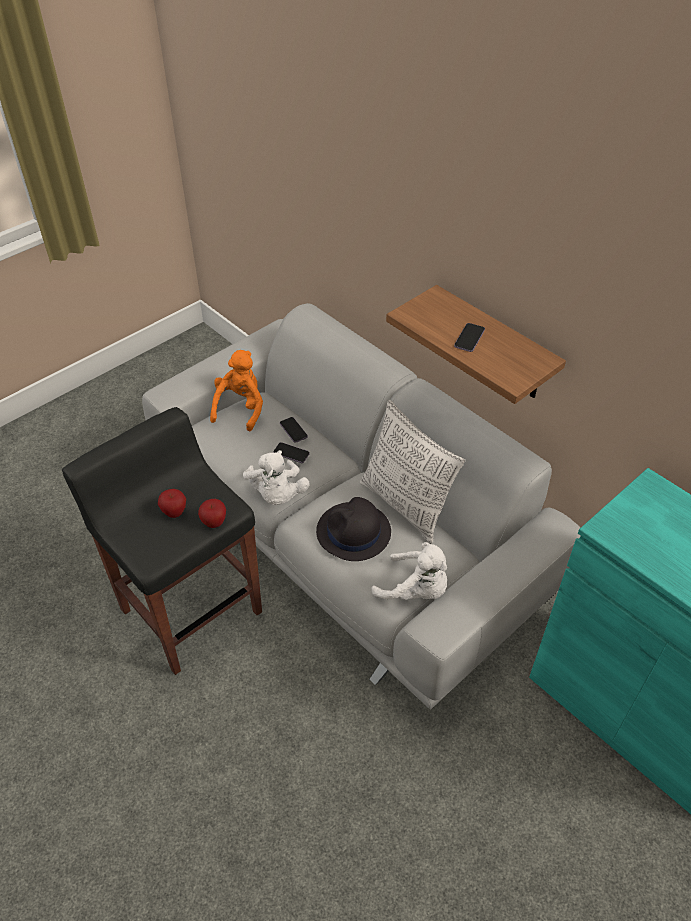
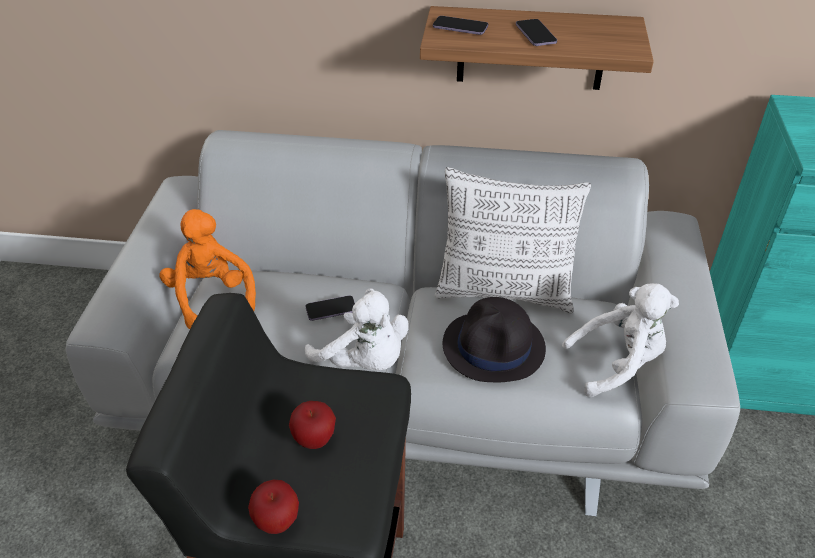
camera: 40 degrees left, 5 degrees down
apple [198,499,226,528] -> apple moved to [248,480,299,534]
phone [280,417,308,443] -> phone moved to [433,16,488,35]

